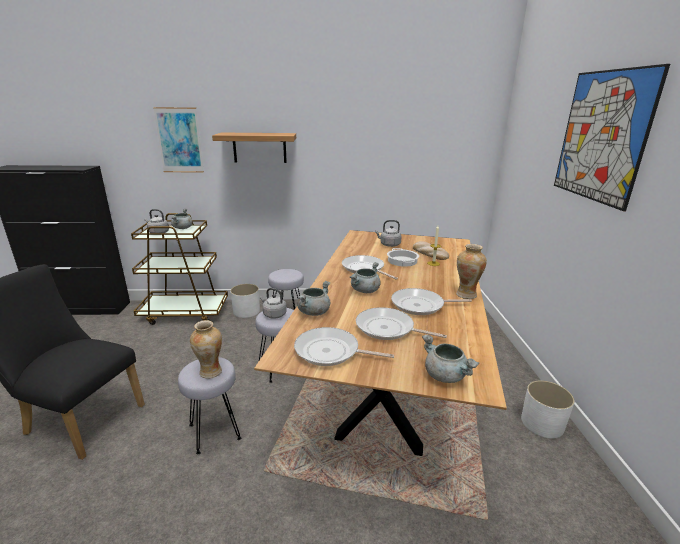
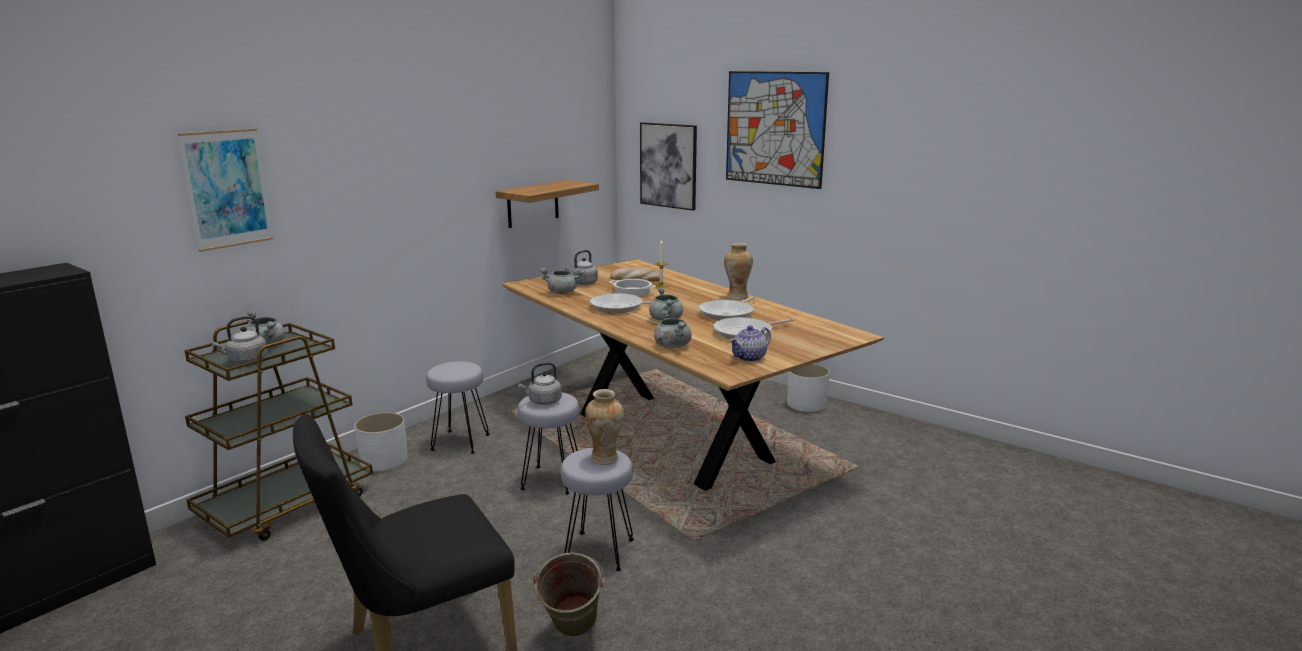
camera: 50 degrees left, 5 degrees down
shelf [212,133,296,163] -> shelf moved to [496,180,599,228]
frying pan [294,327,394,366] -> teapot [729,326,771,362]
grey cooking pot [422,334,479,383] -> grey cooking pot moved to [540,268,585,294]
none -> green bucket [533,552,605,637]
none -> picture [640,122,697,211]

